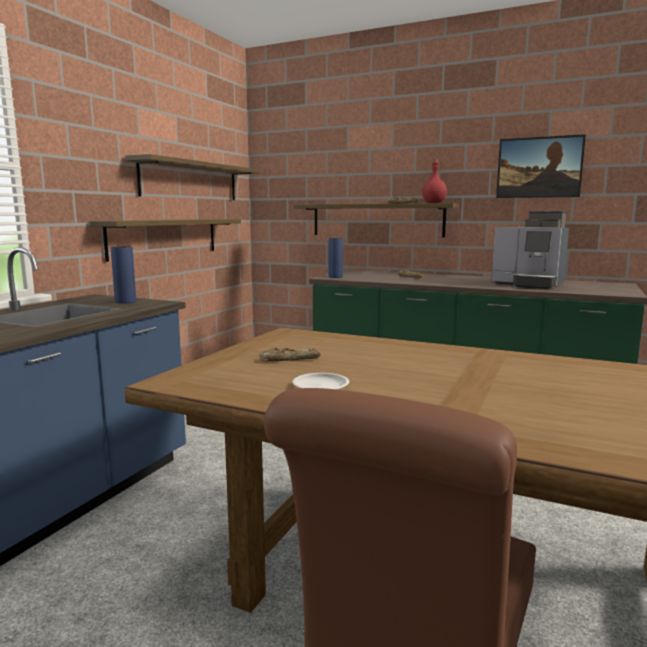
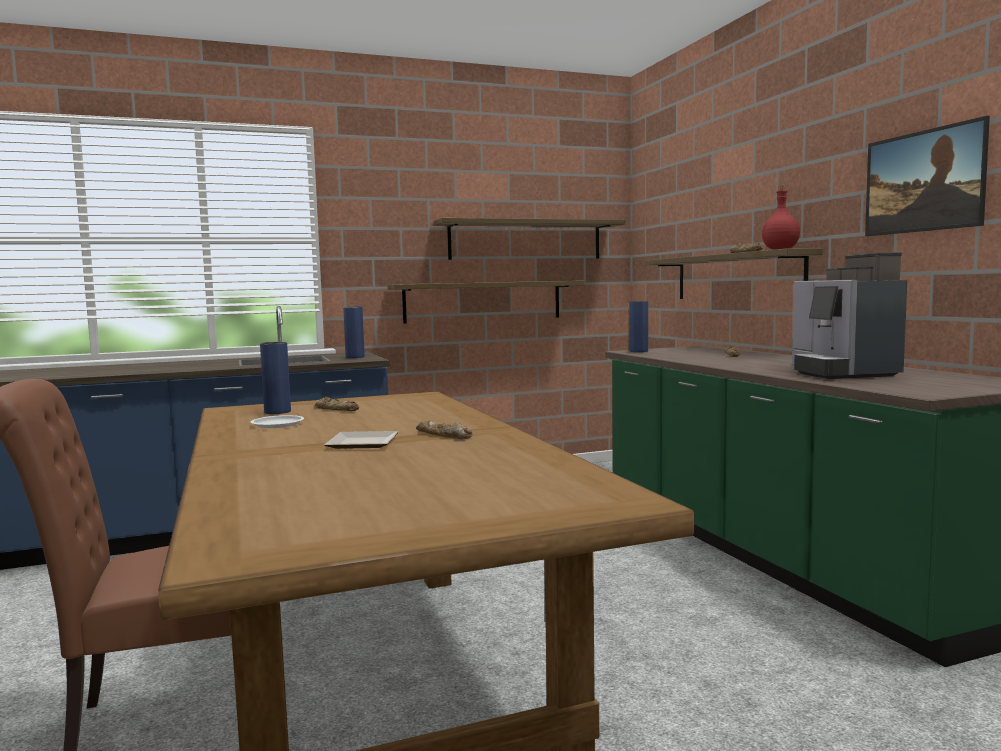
camera: 45 degrees right, 5 degrees down
none -> blue vase [260,342,291,414]
none -> plate [324,431,398,449]
none -> bread [416,420,473,439]

